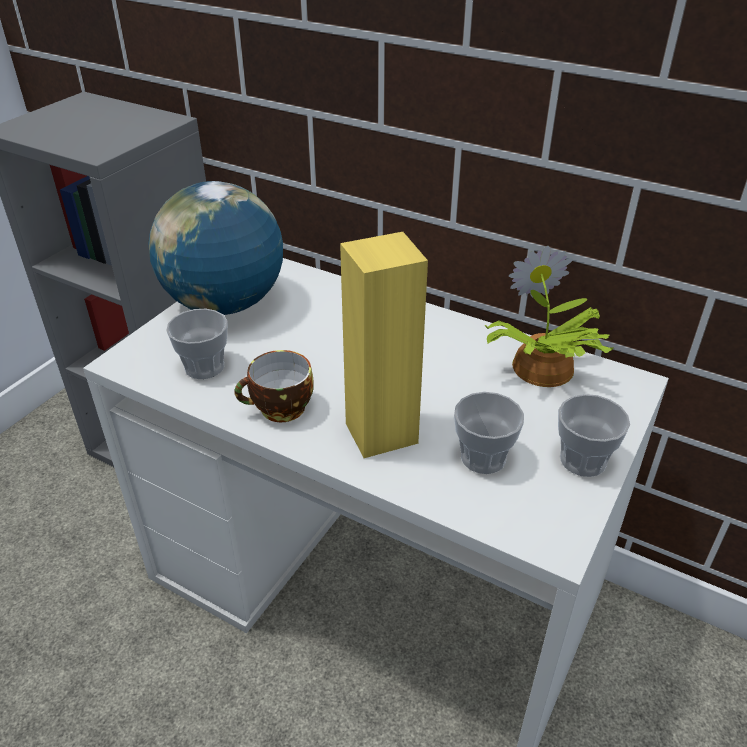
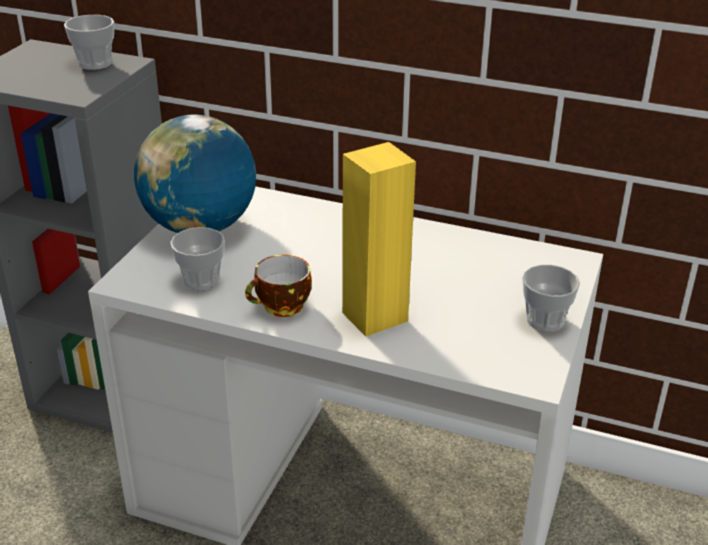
camera: 10 degrees left, 5 degrees down
cup [454,392,524,474] -> cup moved to [64,15,114,70]
potted plant [485,246,613,387] -> none

